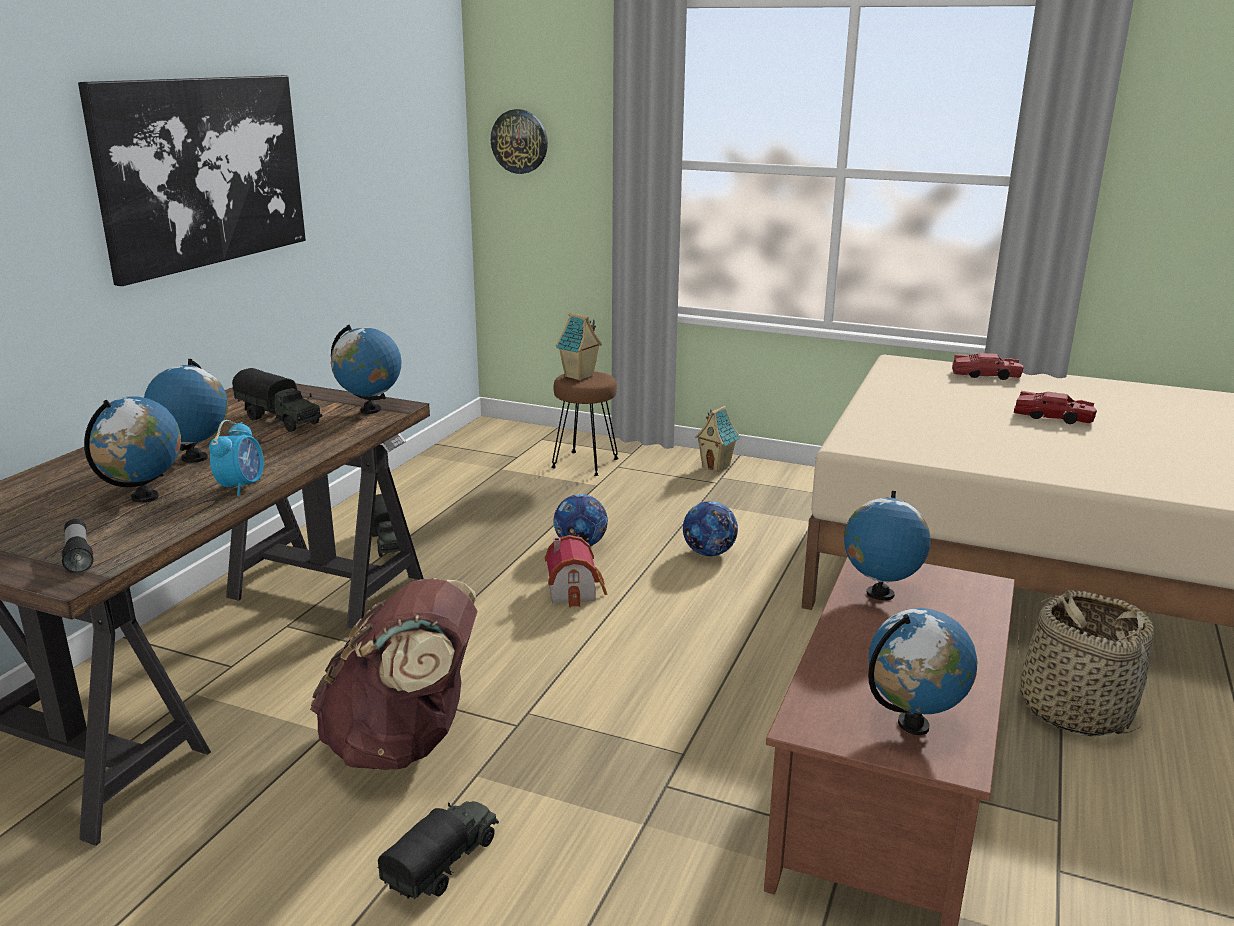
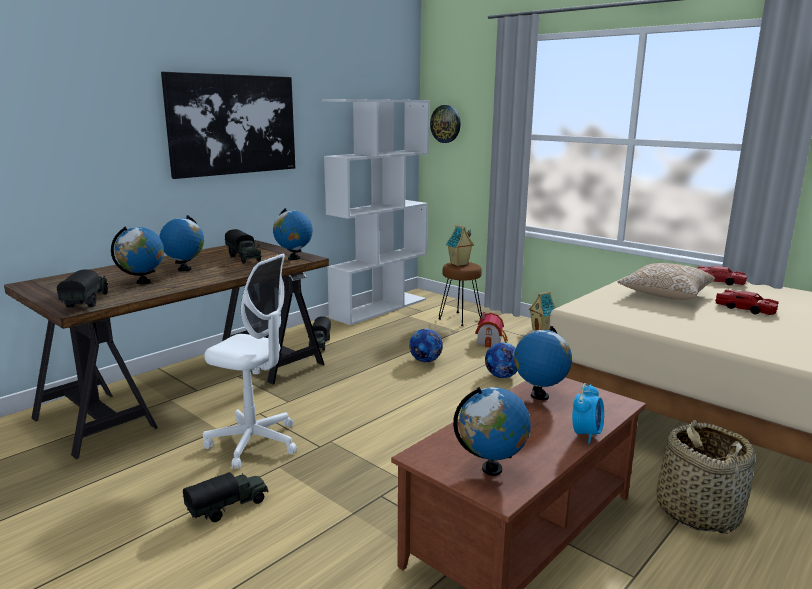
camera: 20 degrees right, 5 degrees down
flashlight [62,519,94,573] -> toy truck [57,269,108,307]
alarm clock [209,420,264,496] -> alarm clock moved to [572,383,604,444]
brown backpack [310,578,478,770] -> white office chair [203,253,297,469]
toy house [545,535,607,607] -> toy house moved to [475,312,508,347]
none -> white bookcase [322,99,430,325]
none -> pillow [617,263,715,300]

